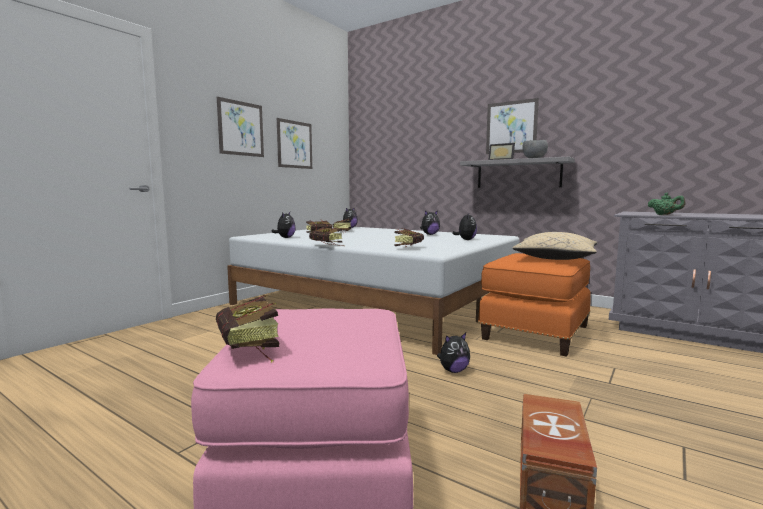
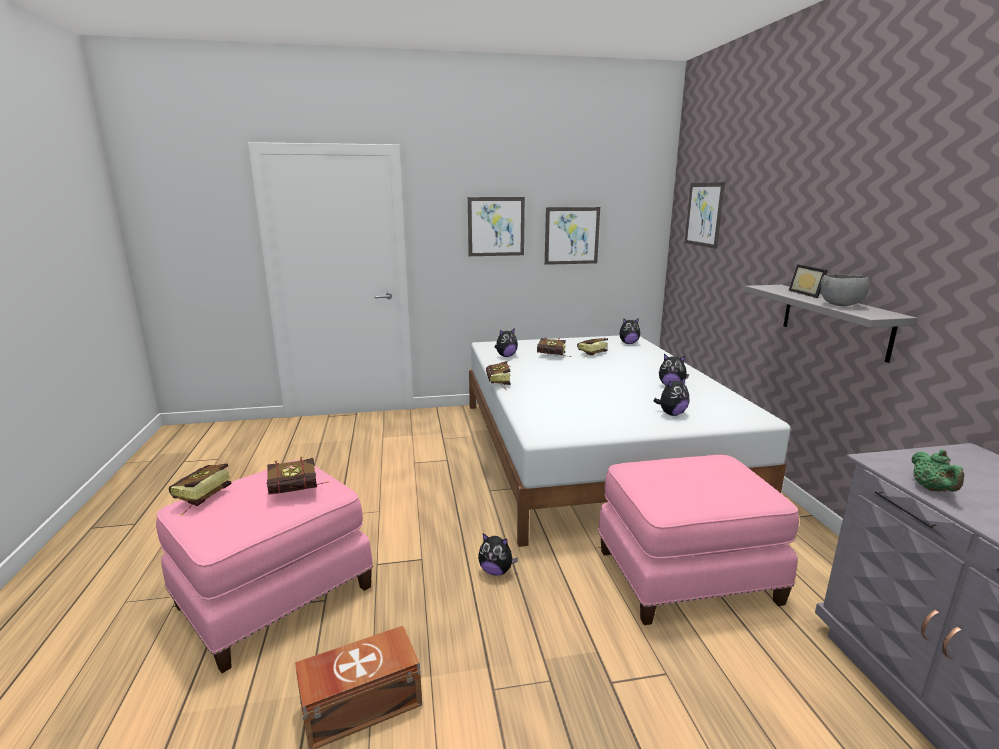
camera: 45 degrees right, 10 degrees up
book [394,228,424,247] -> book moved to [267,457,329,495]
orange ottoman [478,253,591,357] -> pink ottoman [598,455,799,625]
picture [486,98,539,154] -> picture moved to [685,182,725,249]
beige pillow [512,232,597,260] -> none

